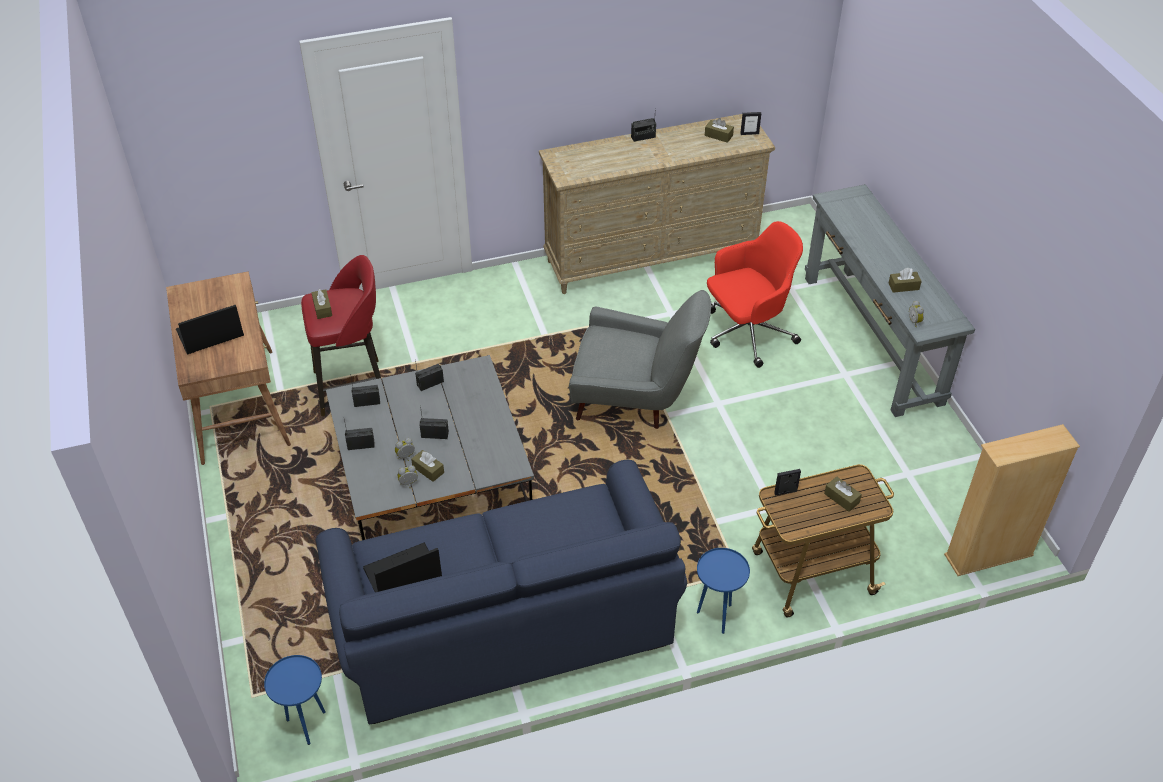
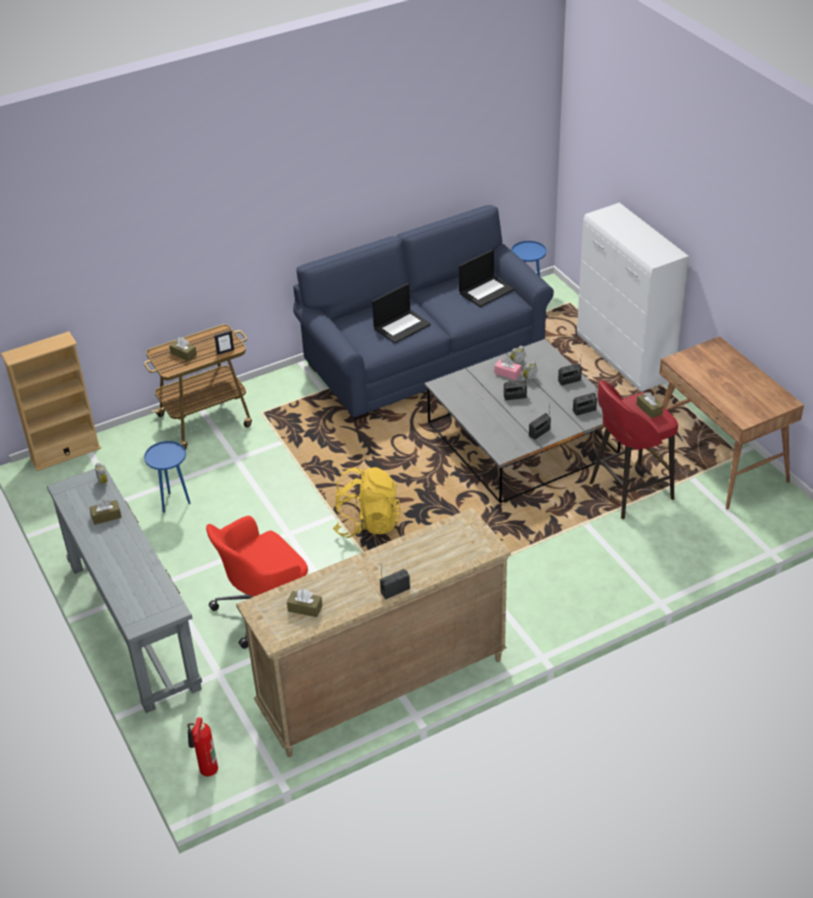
camera: 170 degrees right, 5 degrees down
laptop [176,305,244,354] -> laptop moved to [372,283,431,344]
brown tissue box [411,450,444,482] -> pink tissue box [494,358,521,380]
grey armchair [569,290,711,429] -> yellow backpack [333,467,401,538]
blue side table [697,548,750,634] -> blue side table moved to [144,441,190,513]
picture frame [740,112,761,135] -> none
none -> fire extinguisher [187,717,218,776]
none -> white cabinet [577,203,689,392]

